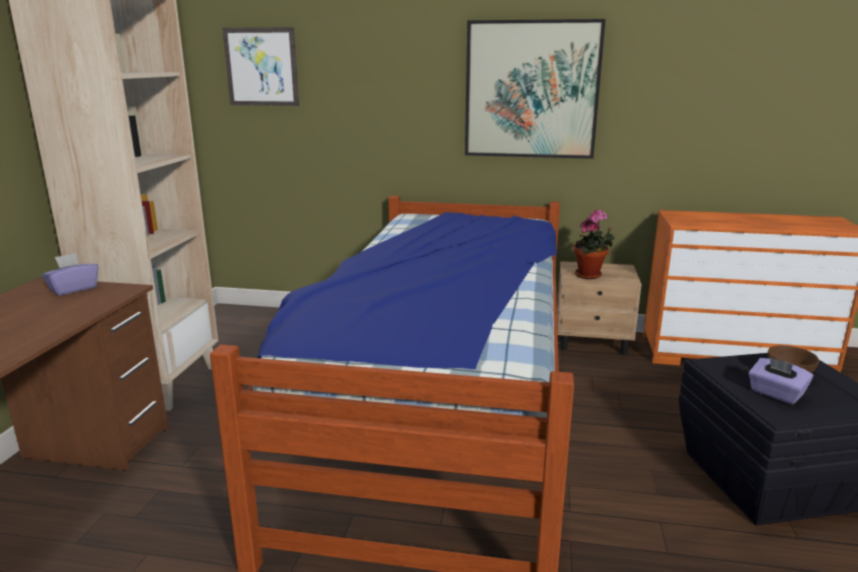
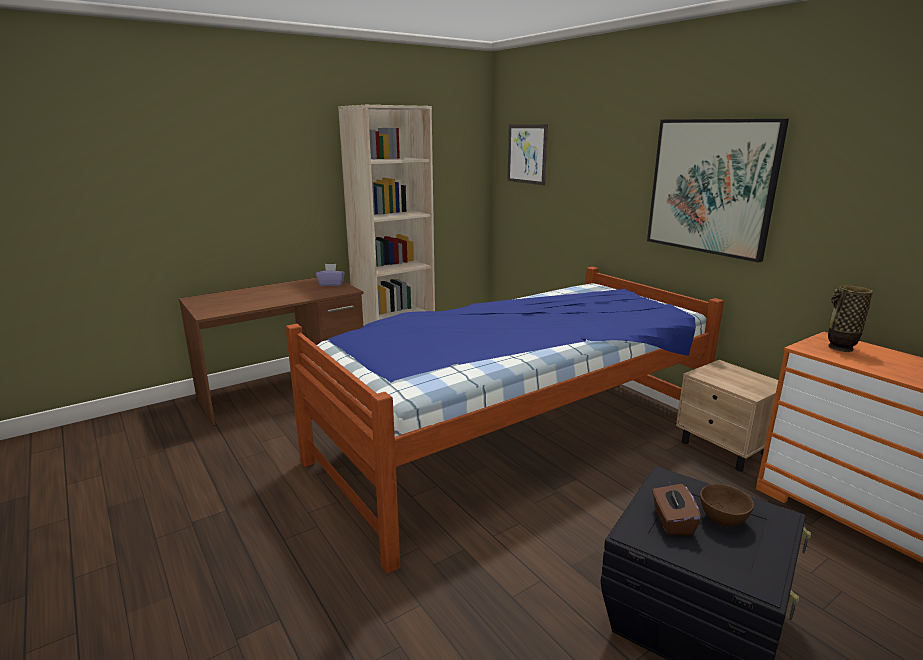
camera: 45 degrees right, 0 degrees up
potted plant [574,210,615,279] -> none
purple tissue box [749,357,813,404] -> brown tissue box [652,484,701,535]
none -> vase [828,285,873,352]

